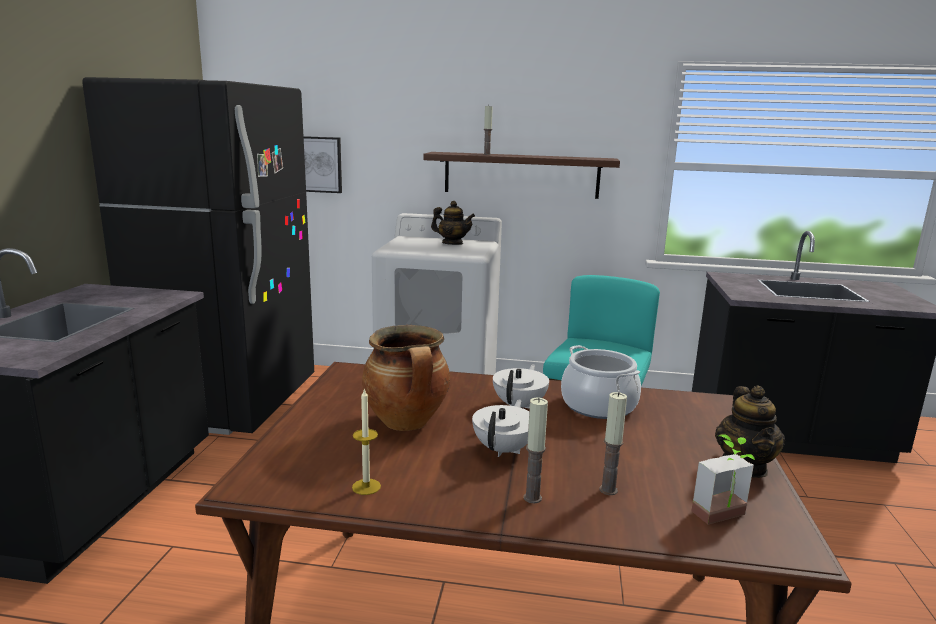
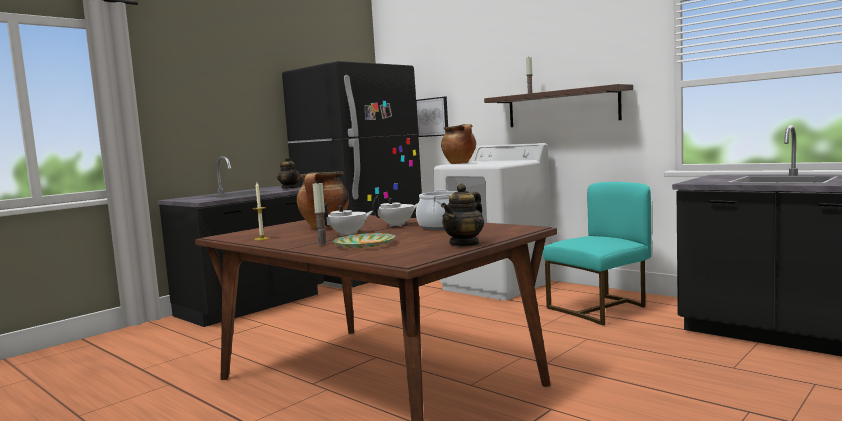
camera: 35 degrees right, 10 degrees down
teapot [431,201,475,245] -> teapot moved to [277,157,300,189]
candle [599,392,627,495] -> plate [333,233,395,248]
potted plant [691,434,755,525] -> none
none -> cooking pot [441,124,476,164]

